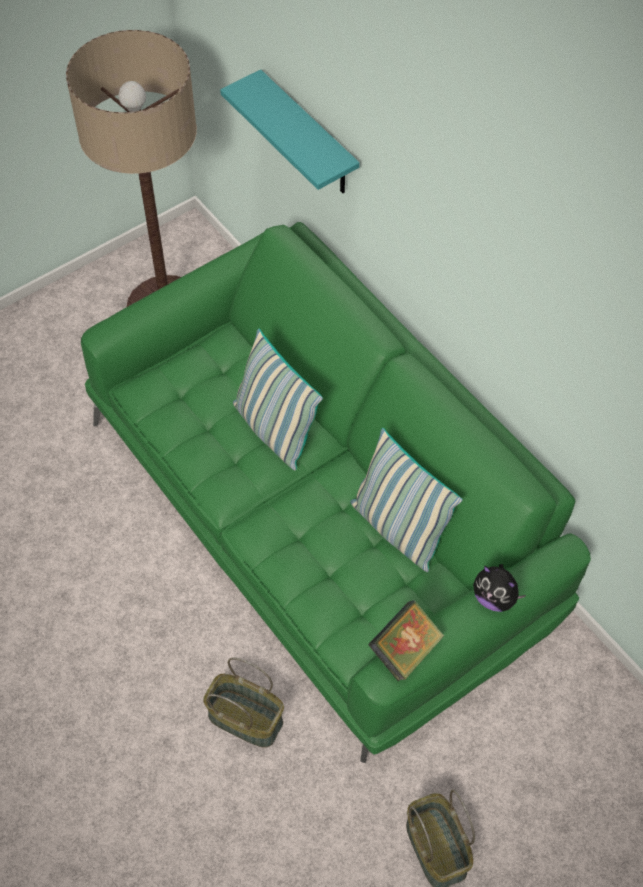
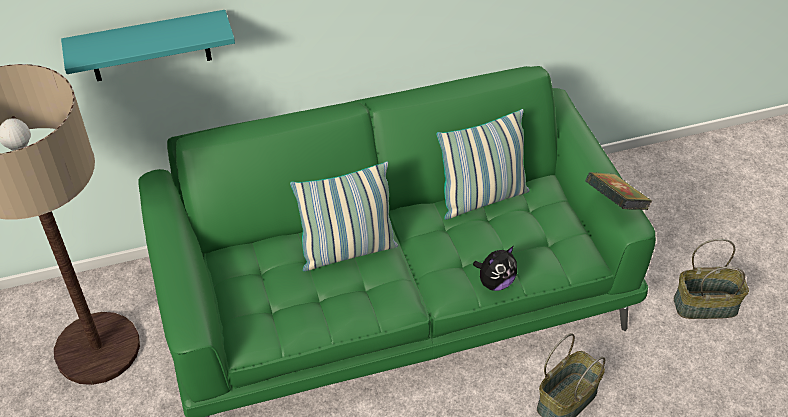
camera: 70 degrees left, 10 degrees down
plush toy [473,564,526,612] -> plush toy moved to [473,246,517,291]

